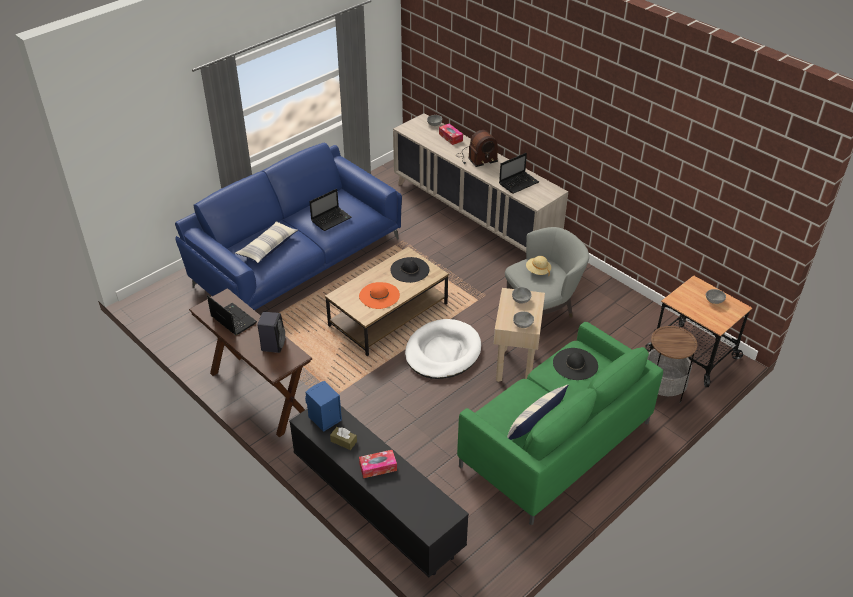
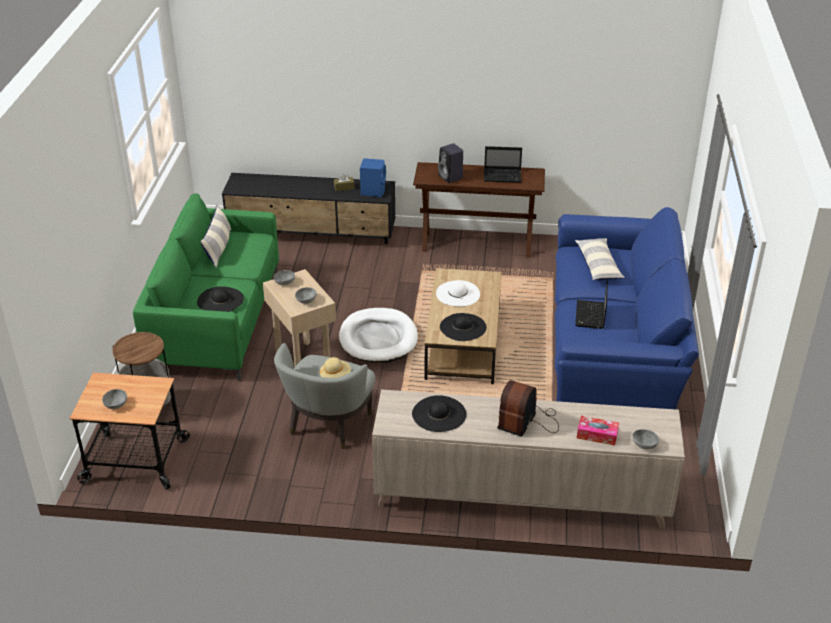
camera: 140 degrees right, 5 degrees down
orange hat [359,282,400,309] -> white hat [436,280,480,307]
tissue box [359,450,397,478] -> none
laptop [499,153,539,194] -> black hat [412,395,466,432]

